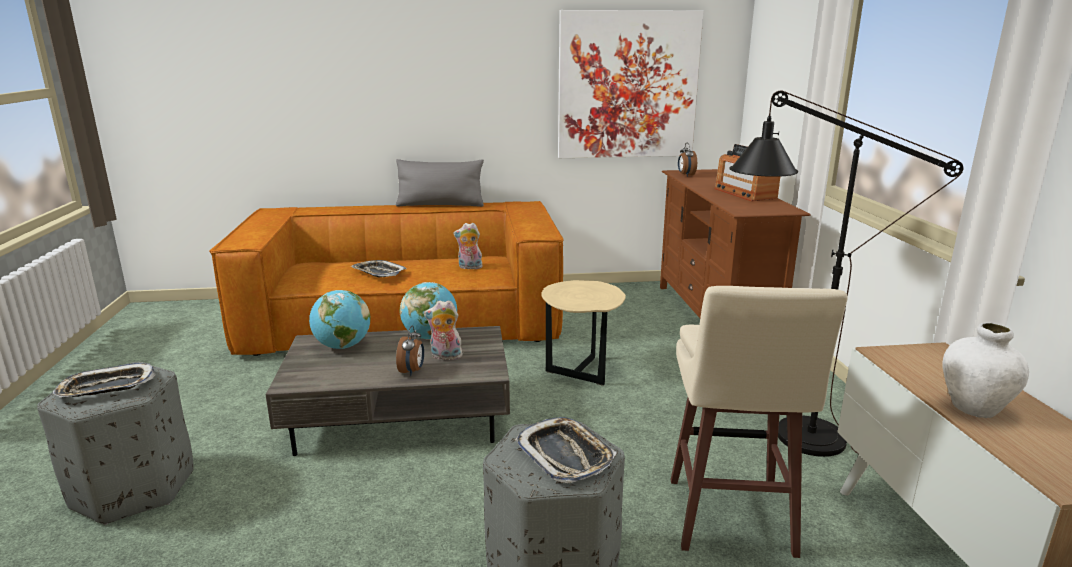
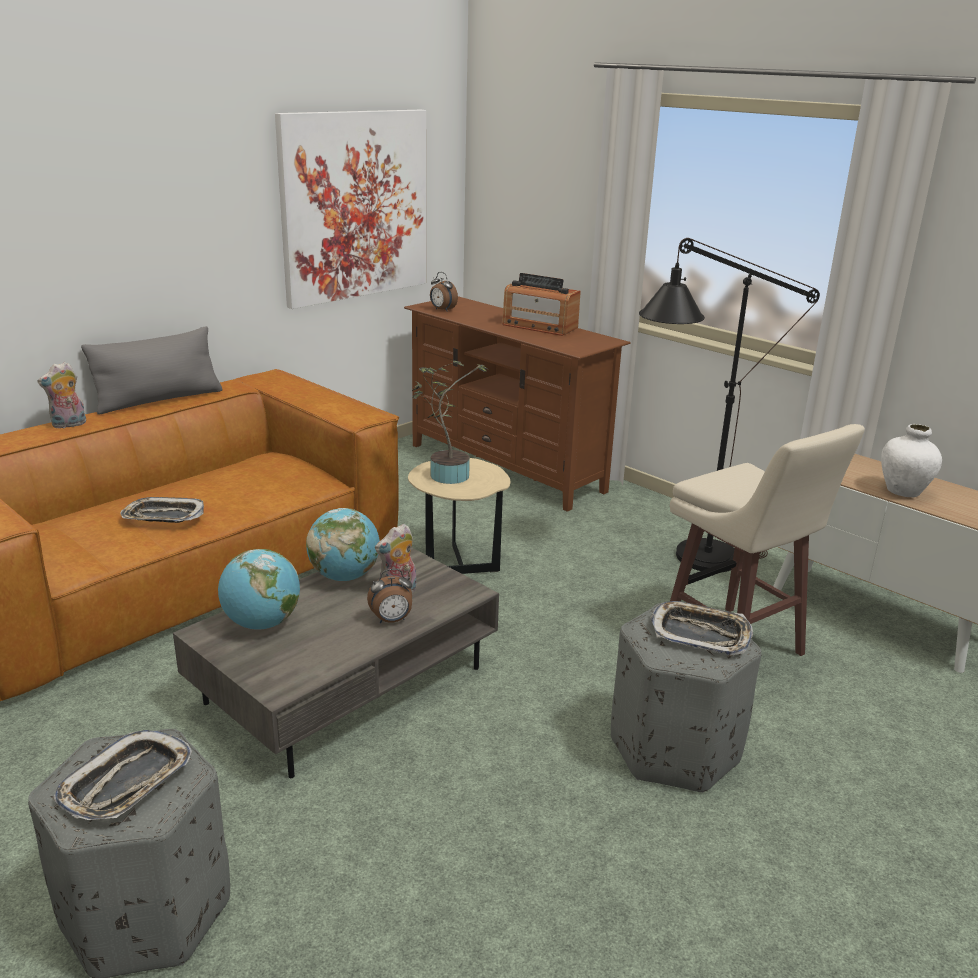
camera: 40 degrees left, 5 degrees up
alarm clock [396,326,424,376] -> alarm clock turned 105 degrees clockwise [367,569,412,623]
plush toy [453,223,483,269] -> plush toy moved to [37,362,86,429]
none -> potted plant [411,361,488,484]

